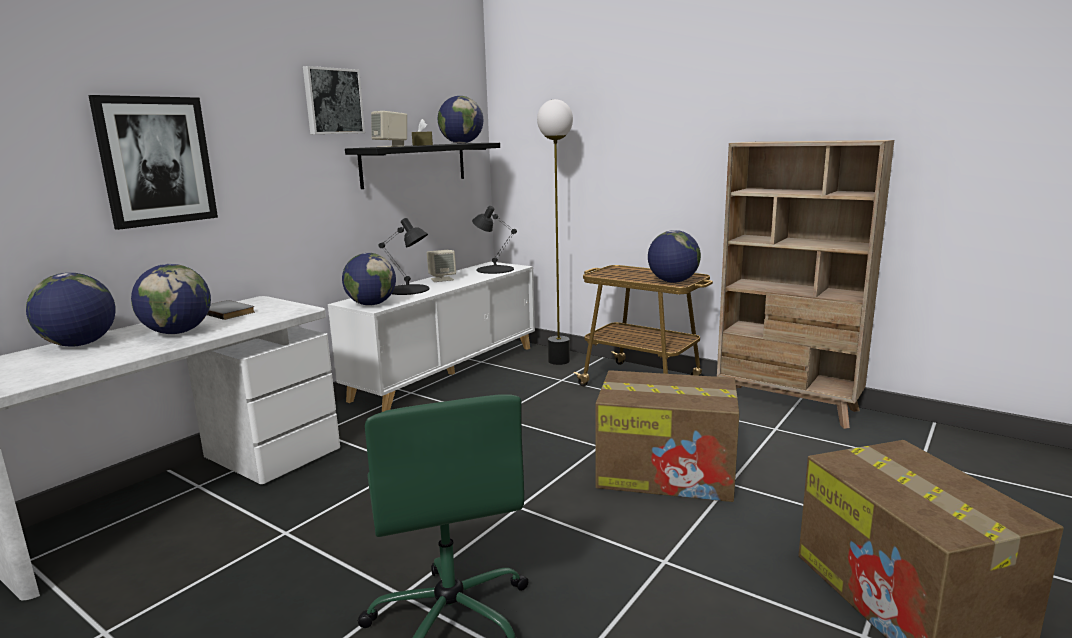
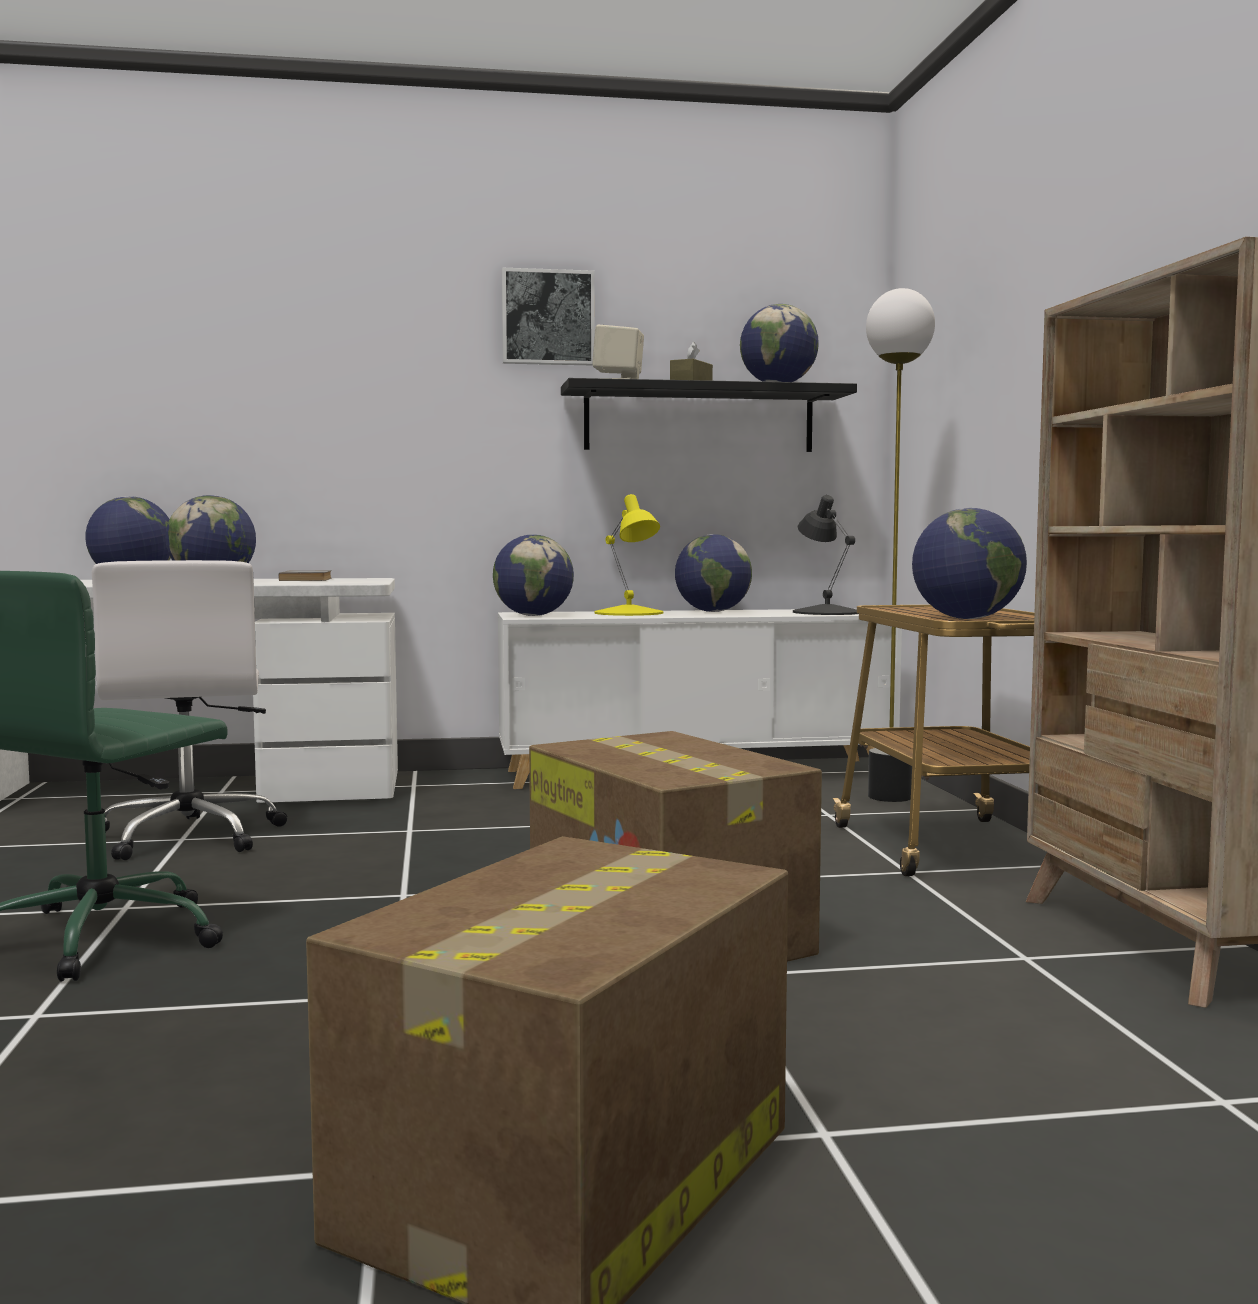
camera: 45 degrees right, 10 degrees down
picture [88,95,218,230] -> none
black table lamp [379,218,429,295] -> yellow table lamp [594,494,663,616]
beige speaker [427,250,456,282] -> globe [675,534,752,612]
none -> white office chair [92,560,287,860]

